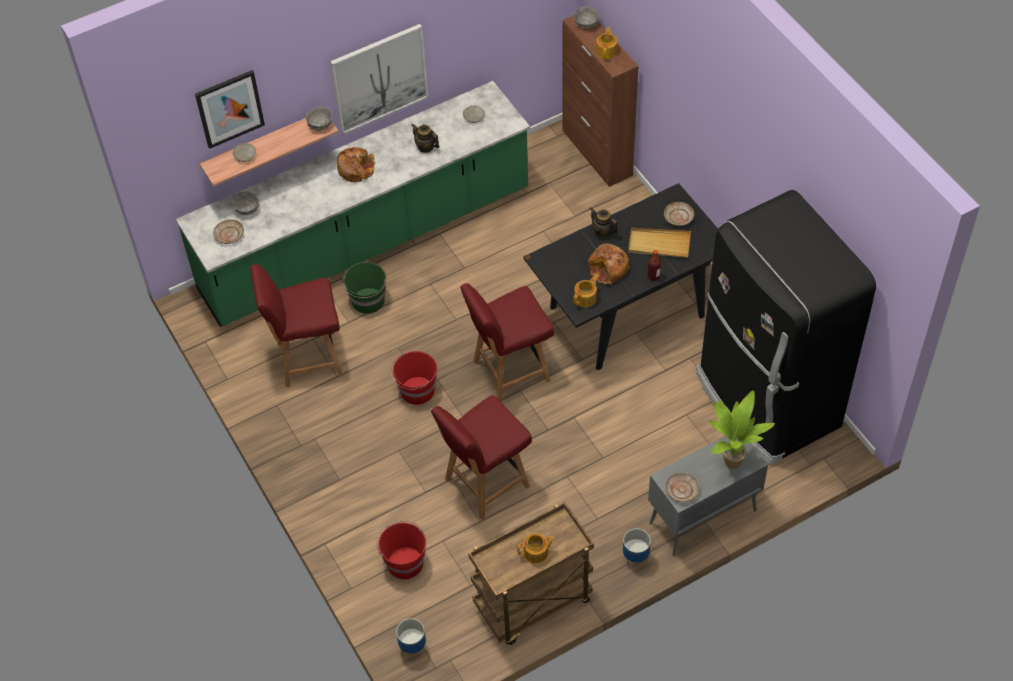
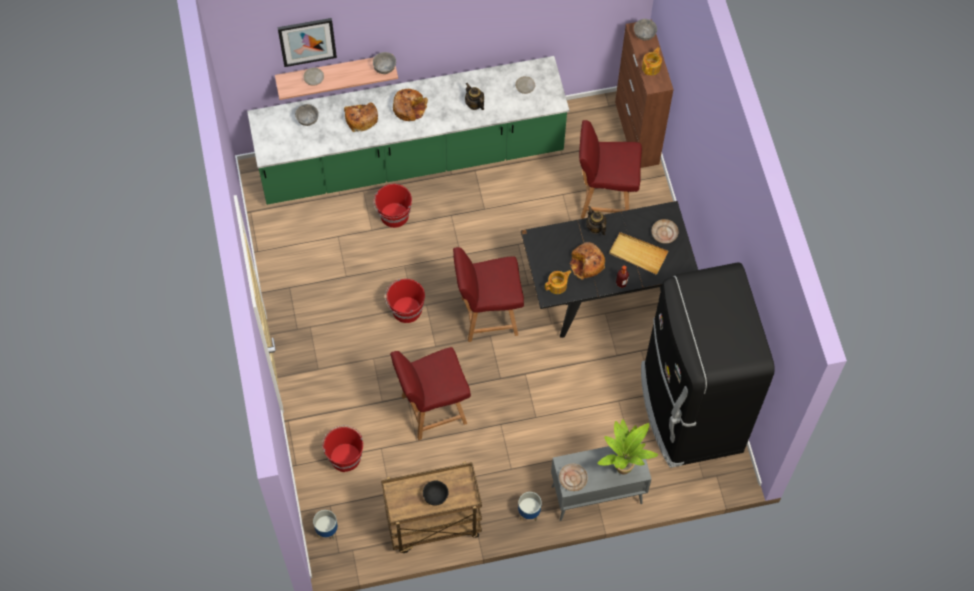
camera: 15 degrees right, 10 degrees up
beige plate [213,219,244,244] -> none
red chair [250,264,343,388] -> red chair moved to [579,120,642,219]
picture [330,24,429,135] -> none
green bucket [342,262,386,314] -> red bucket [373,184,412,228]
teapot [517,533,556,564] -> black bowl [423,480,449,506]
none -> bread [344,102,378,132]

